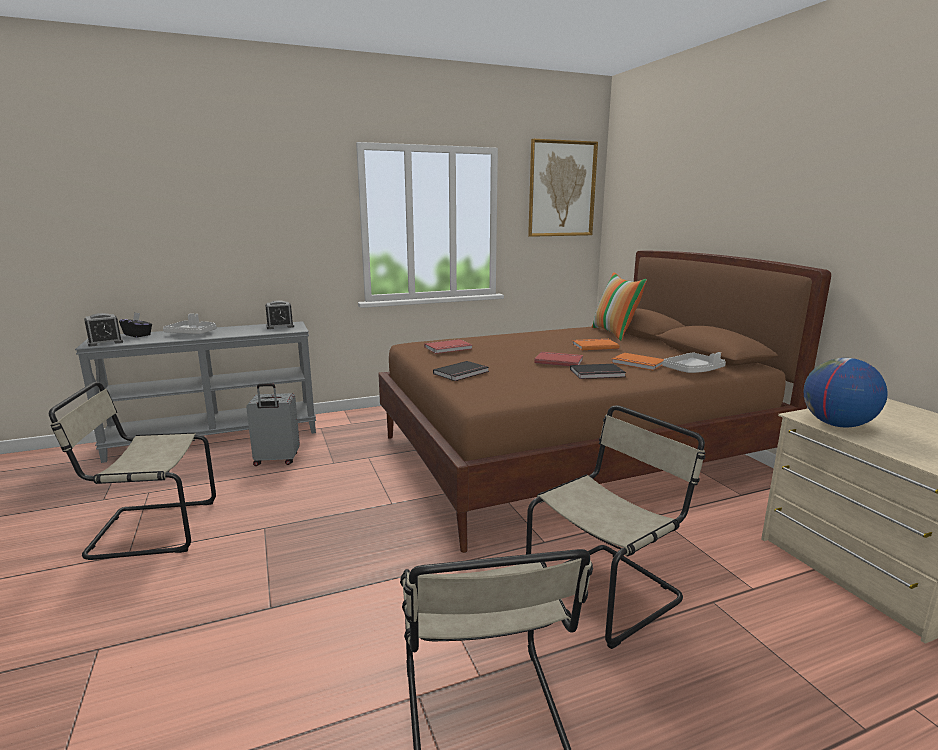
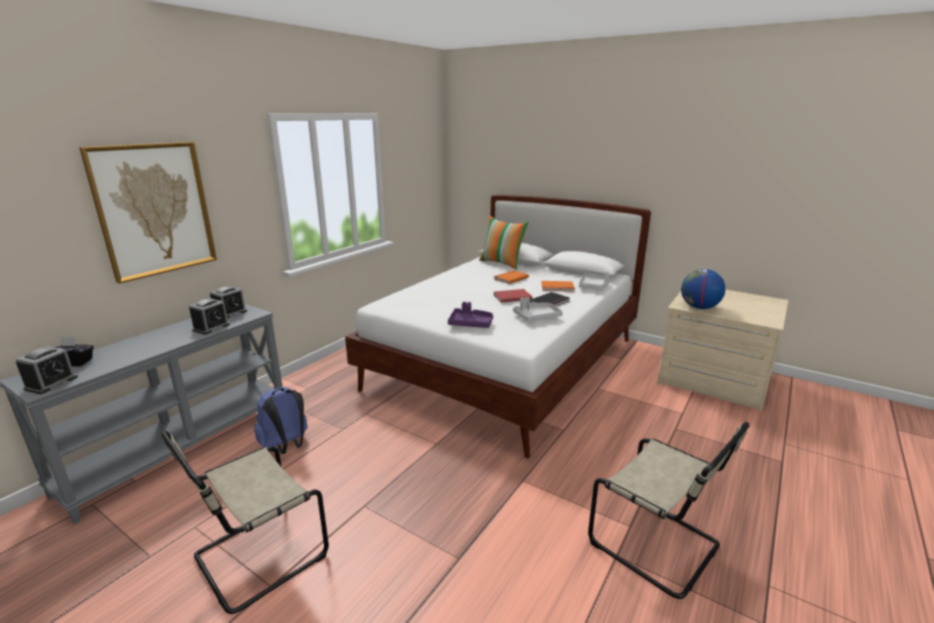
camera: 35 degrees left, 5 degrees up
grey tray [163,314,217,334] -> grey tray moved to [513,297,563,322]
grey suitcase [246,383,300,466] -> blue backpack [254,387,308,454]
brown bed [378,250,831,553] -> white bed [345,195,651,458]
red book [424,339,472,354] -> none
black book [433,361,489,381] -> purple tray [448,302,493,328]
beige chair [526,405,705,649] -> none
picture [528,139,598,237] -> picture moved to [79,142,217,284]
none -> alarm clock [189,298,230,335]

